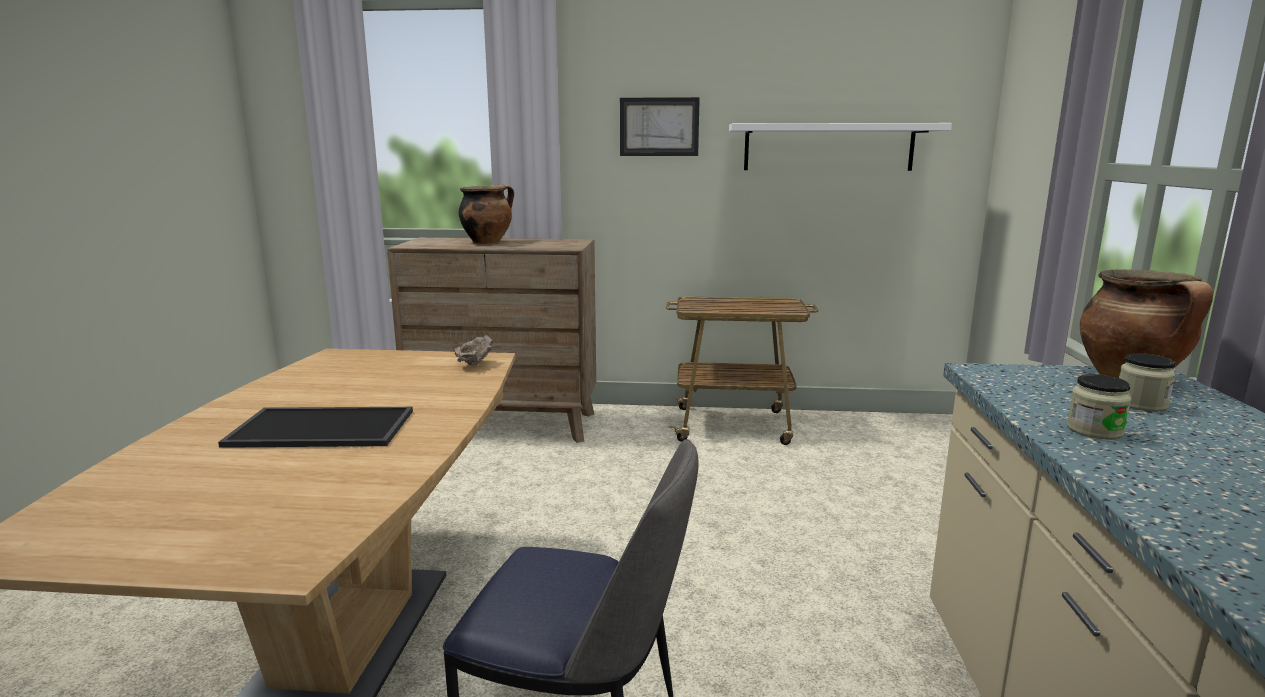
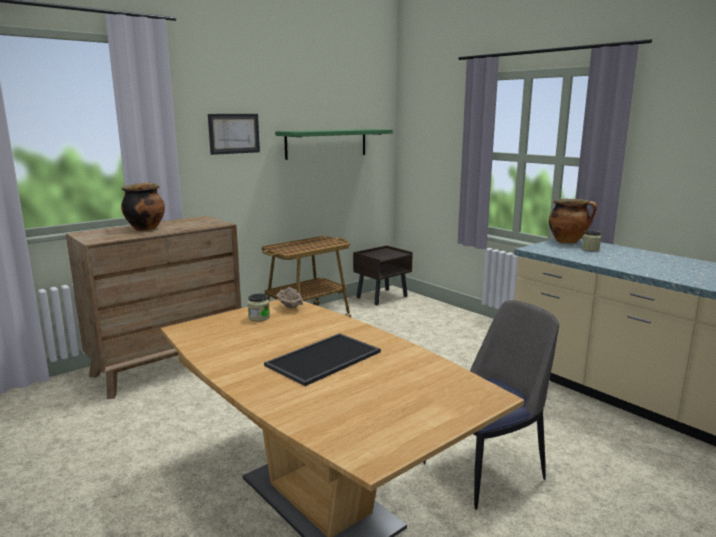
camera: 45 degrees left, 0 degrees up
white shelf [729,123,952,171] -> green shelf [275,129,393,160]
jar [1067,374,1131,440] -> jar moved to [248,293,270,321]
none -> brown nightstand [353,245,413,305]

